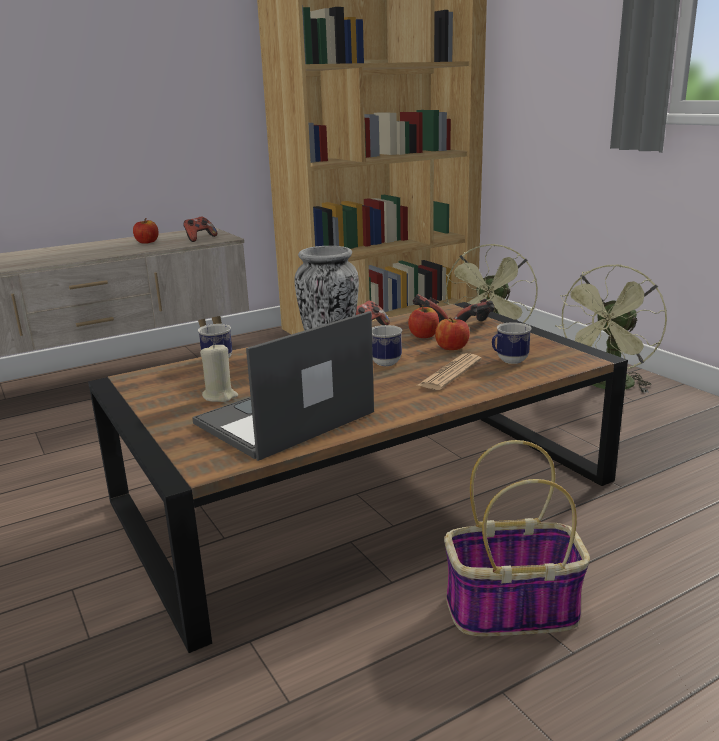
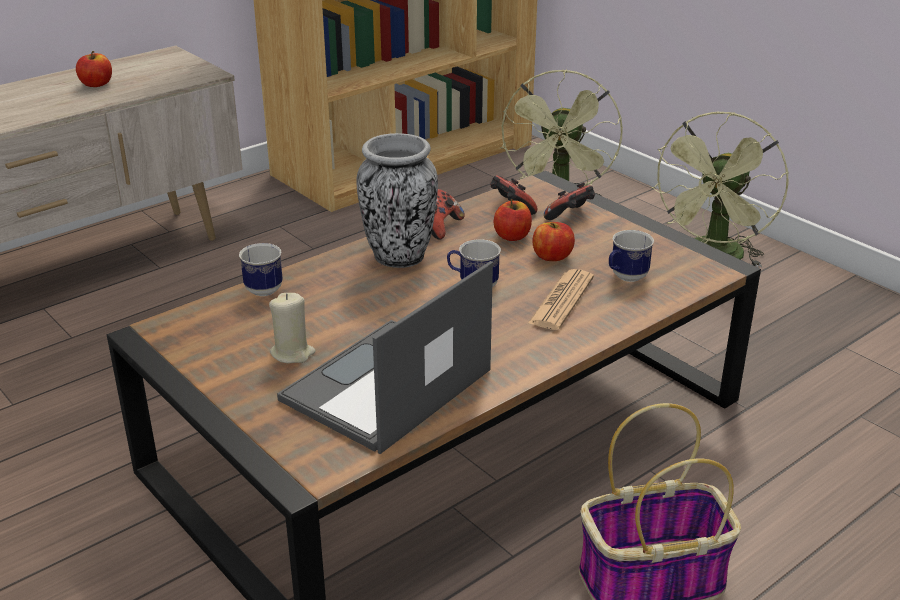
camera: 10 degrees left, 10 degrees up
game controller [183,217,217,242] -> none

